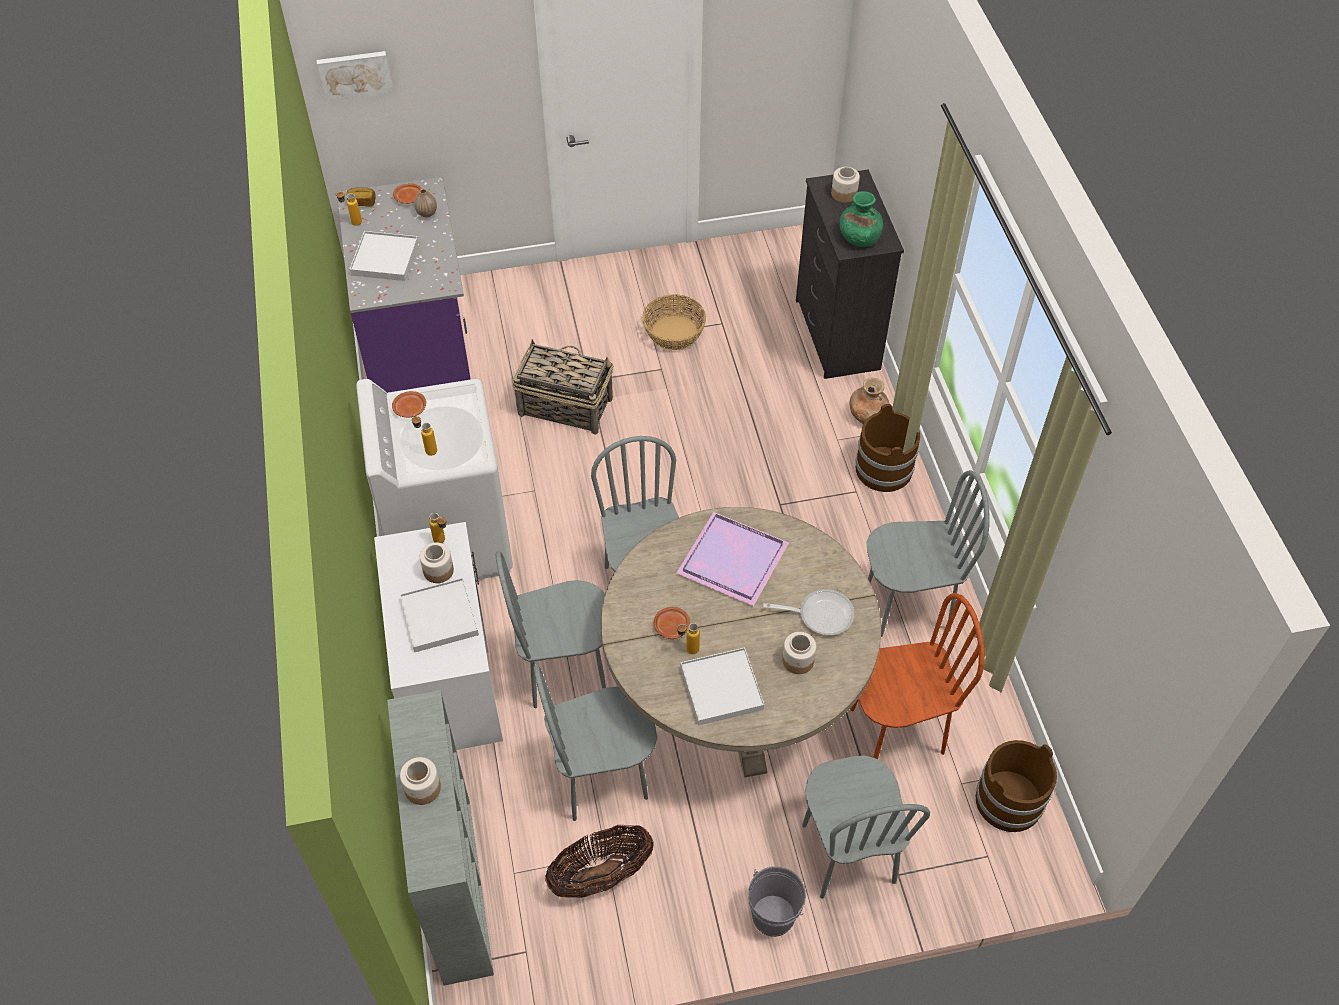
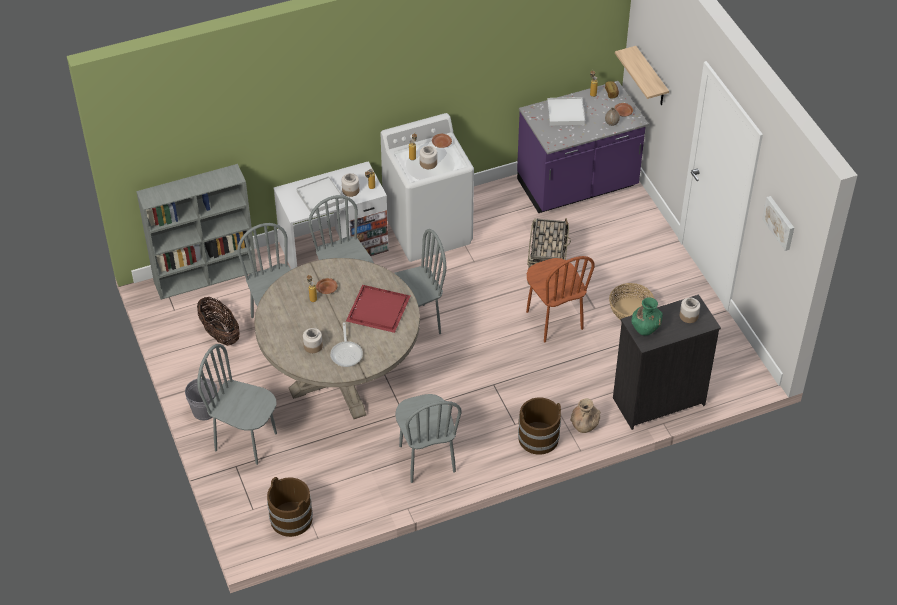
camera: 80 degrees right, 5 degrees down
picture [316,51,393,102] -> picture moved to [762,196,794,251]
jar [400,757,441,805] -> jar moved to [420,146,437,169]
purple tray [676,512,789,606] -> red tray [346,285,410,333]
white tray [680,647,765,725] -> none
grey chair [802,755,930,899] -> grey chair turned 45 degrees clockwise [197,344,277,465]
brown chair [850,593,985,760] -> brown chair moved to [526,256,595,342]
none -> shelf [615,46,669,105]

